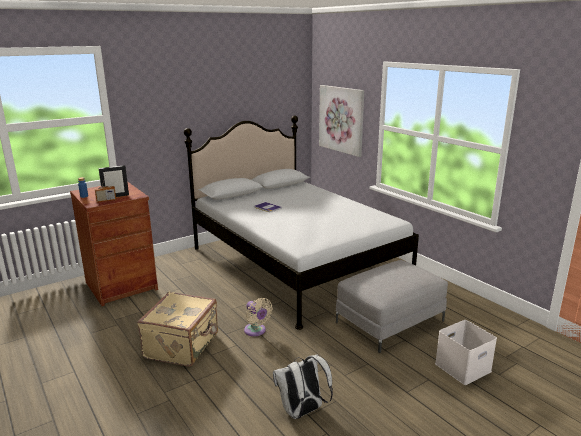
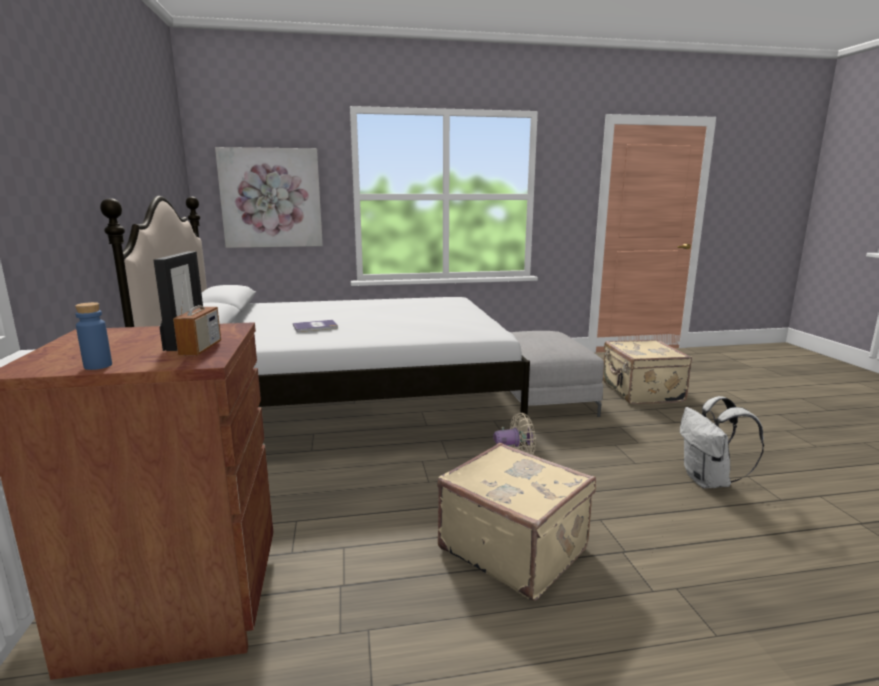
camera: 65 degrees left, 5 degrees down
white storage box [435,320,497,385] -> beige suitcase [603,339,692,405]

